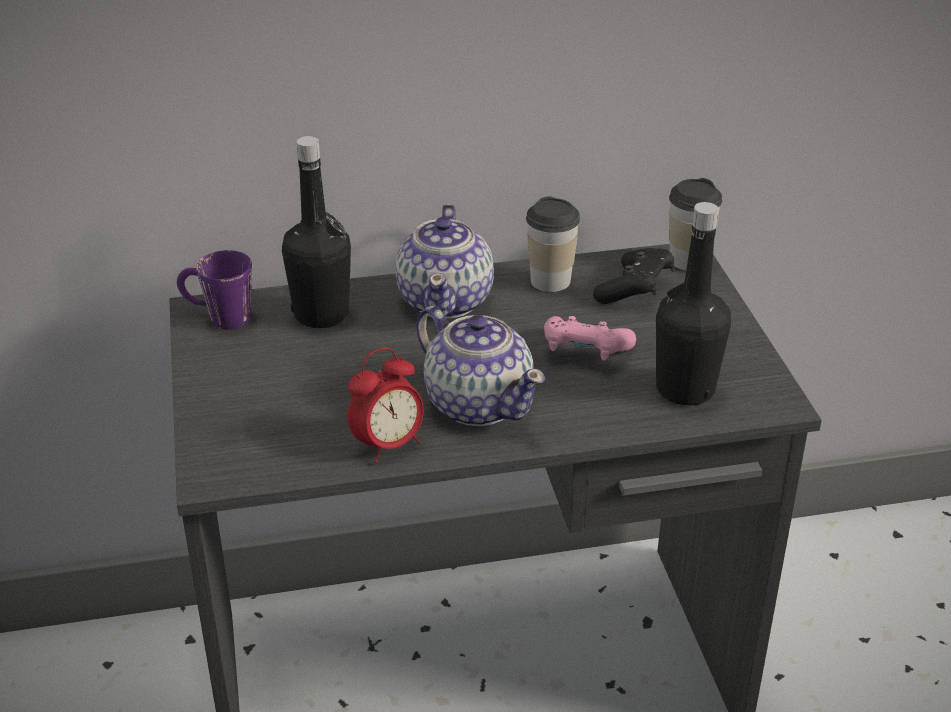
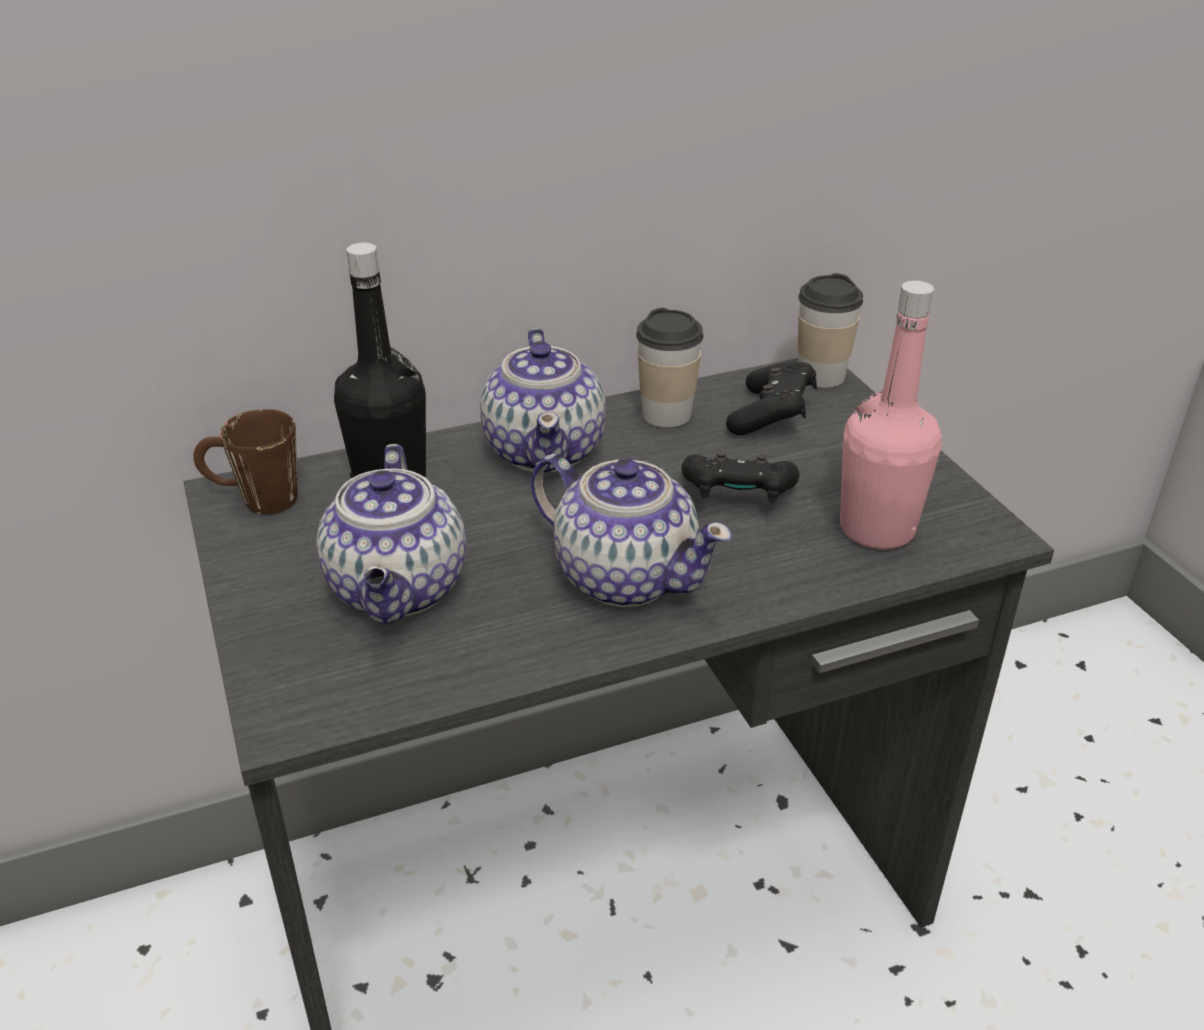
camera: 10 degrees left, 0 degrees up
purple mug [177,250,252,330] -> brown mug [193,409,297,514]
alarm clock [347,348,424,463] -> none
pink game controller [544,316,636,360] -> black game controller [682,452,799,503]
black bottle [656,202,731,405] -> pink bottle [840,281,942,549]
none -> teapot [316,444,466,624]

